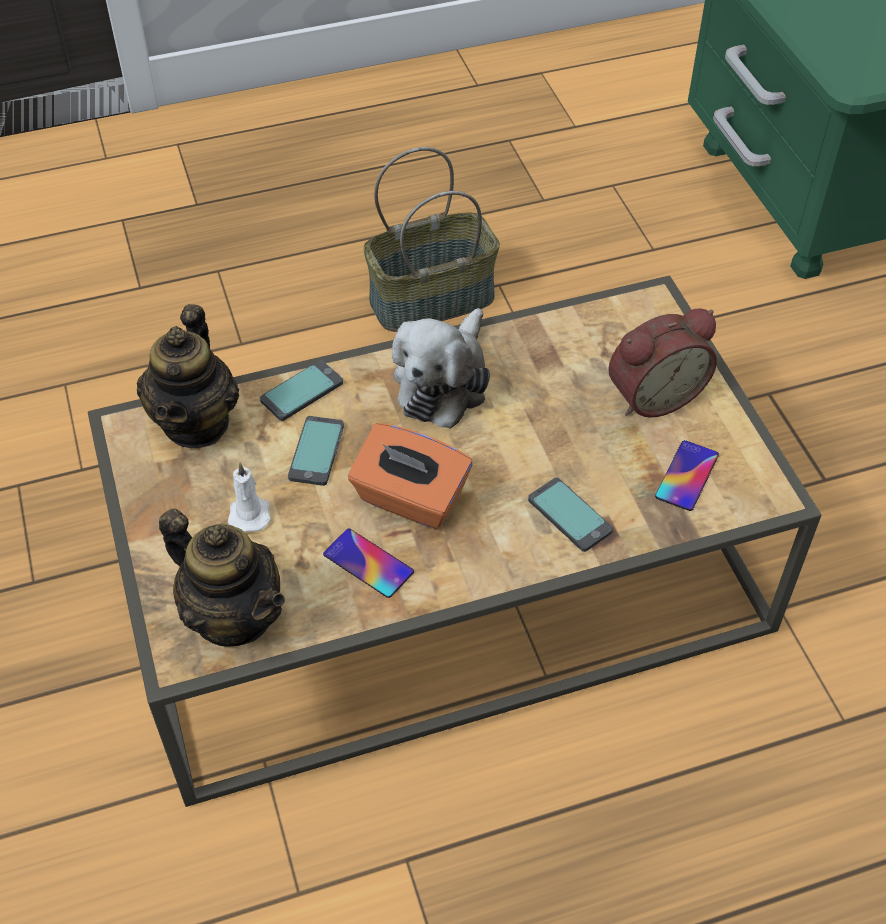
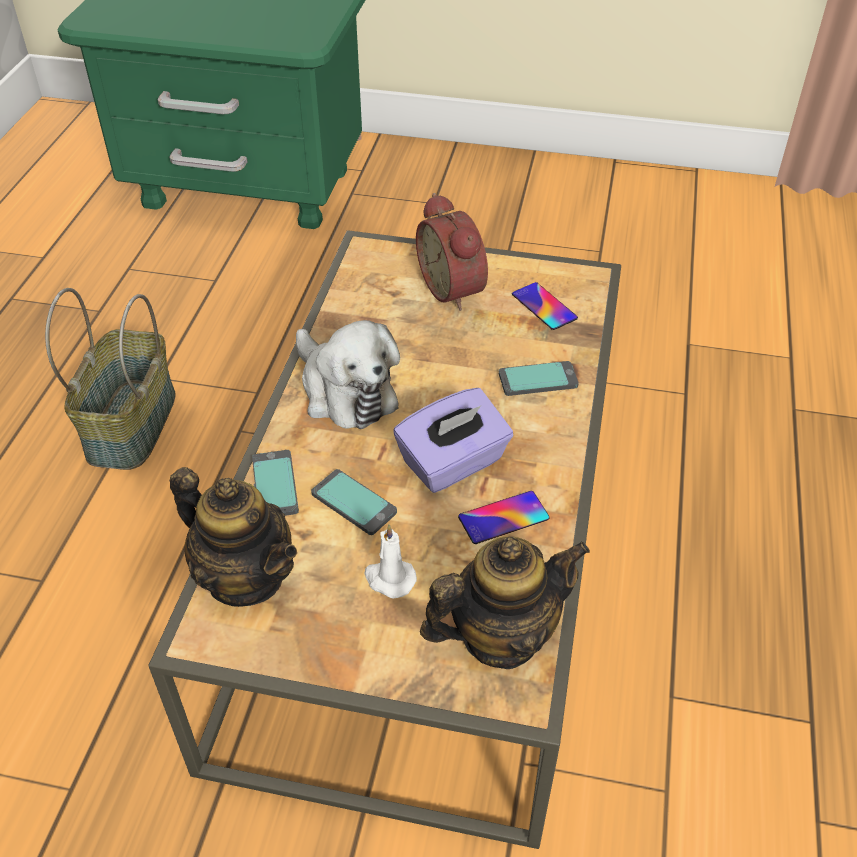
camera: 60 degrees left, 5 degrees down
orange tissue box [348,423,472,529] -> purple tissue box [393,388,513,493]
alarm clock [608,308,717,418] -> alarm clock turned 150 degrees clockwise [416,193,488,311]

